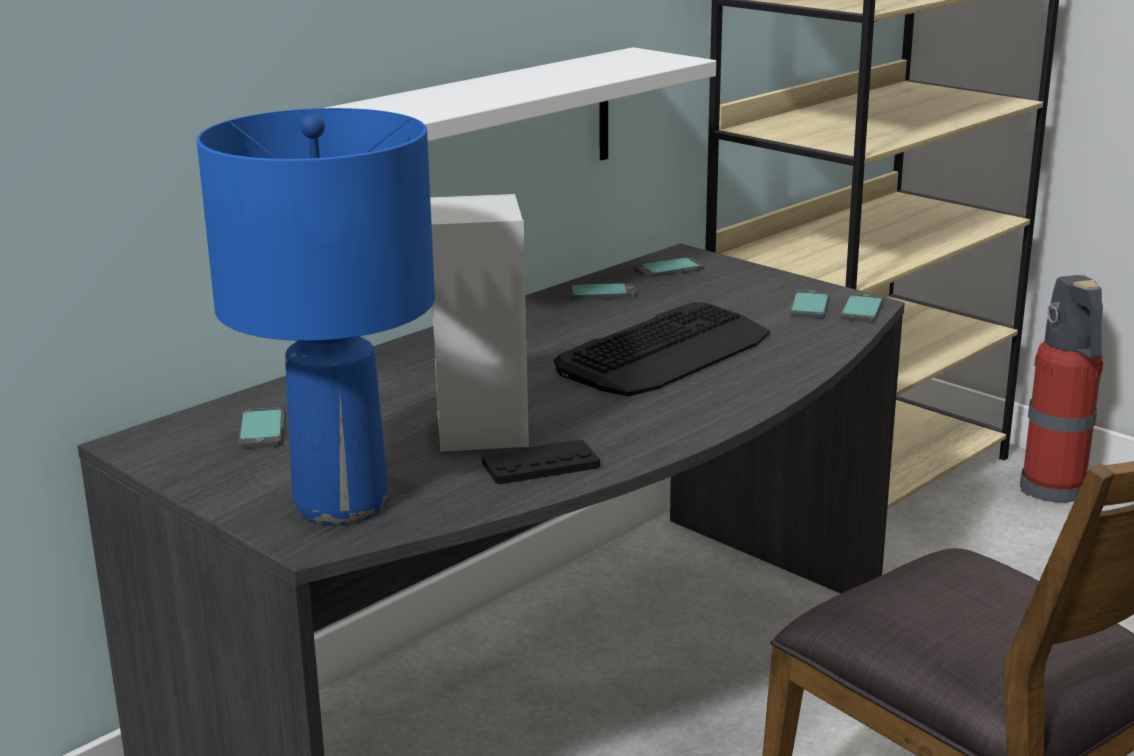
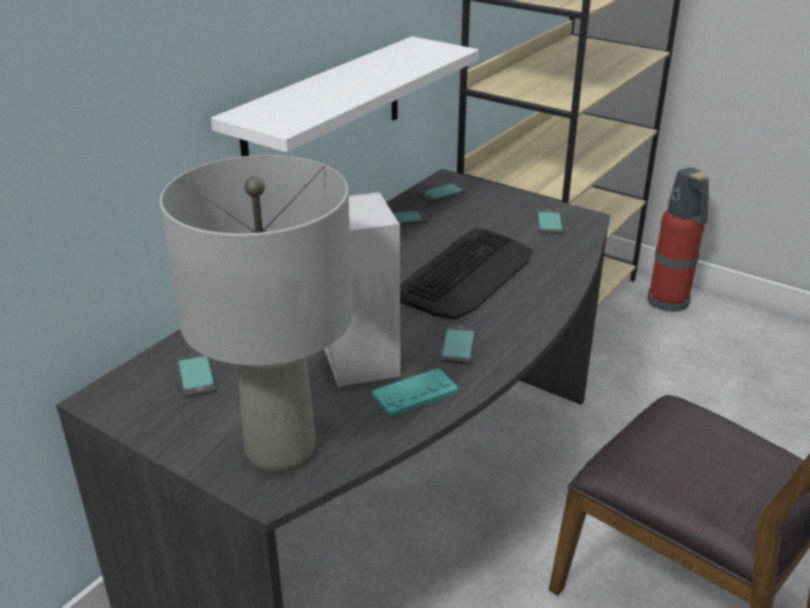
camera: 10 degrees left, 10 degrees up
blue table lamp [197,108,435,525] -> grey table lamp [160,155,353,473]
black game controller [482,440,600,484] -> turquoise game controller [372,369,458,417]
phone [840,293,884,323] -> phone moved to [441,325,476,365]

